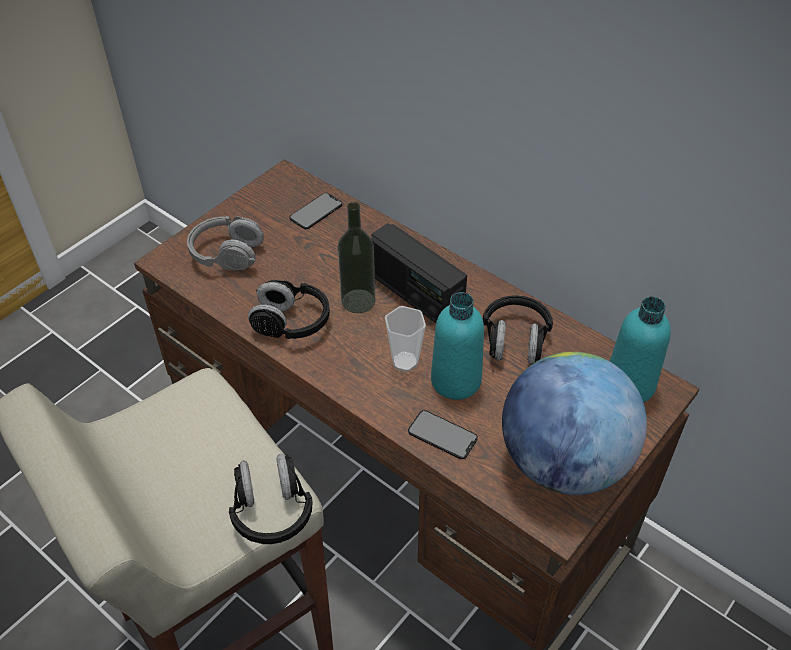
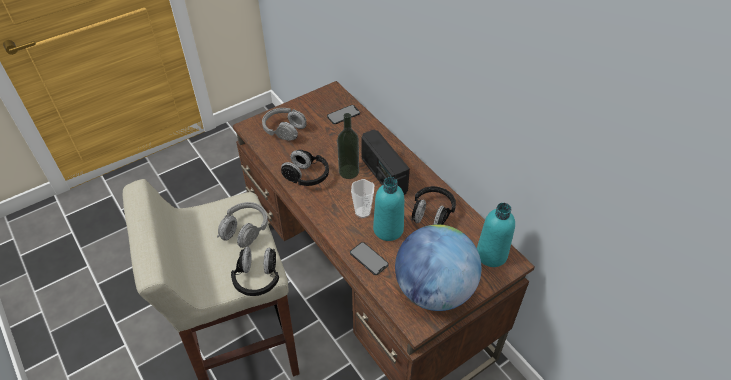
camera: 15 degrees right, 0 degrees up
none -> grey headphones [217,202,268,248]

